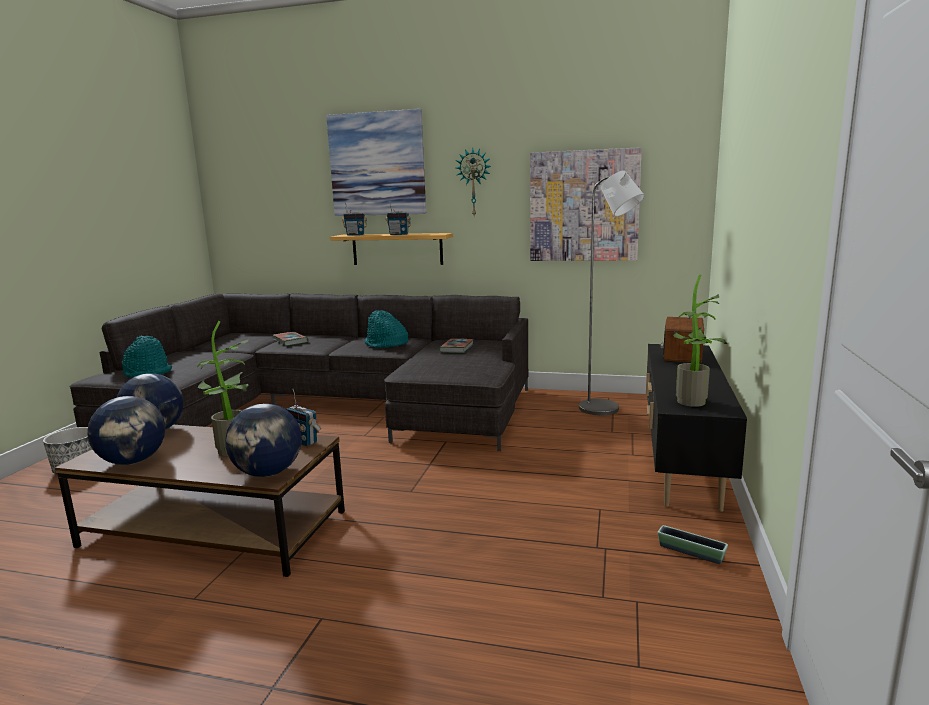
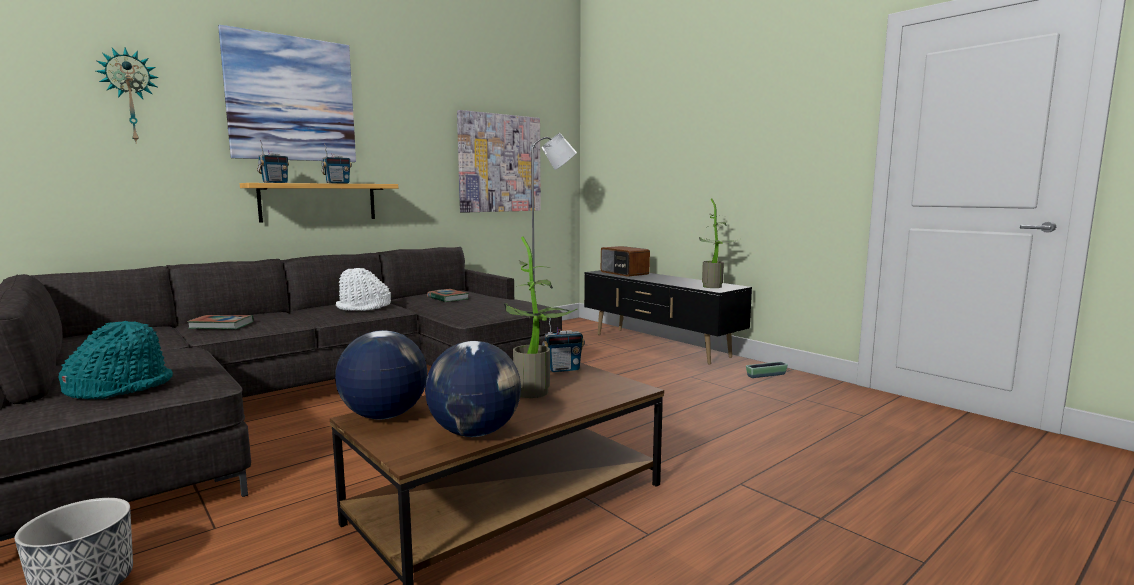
camera: 55 degrees left, 5 degrees down
globe [225,404,302,477] -> none
turquoise hat [365,310,408,348] -> white hat [336,268,391,311]
wall clock [456,147,491,216] -> wall clock moved to [96,48,159,144]

